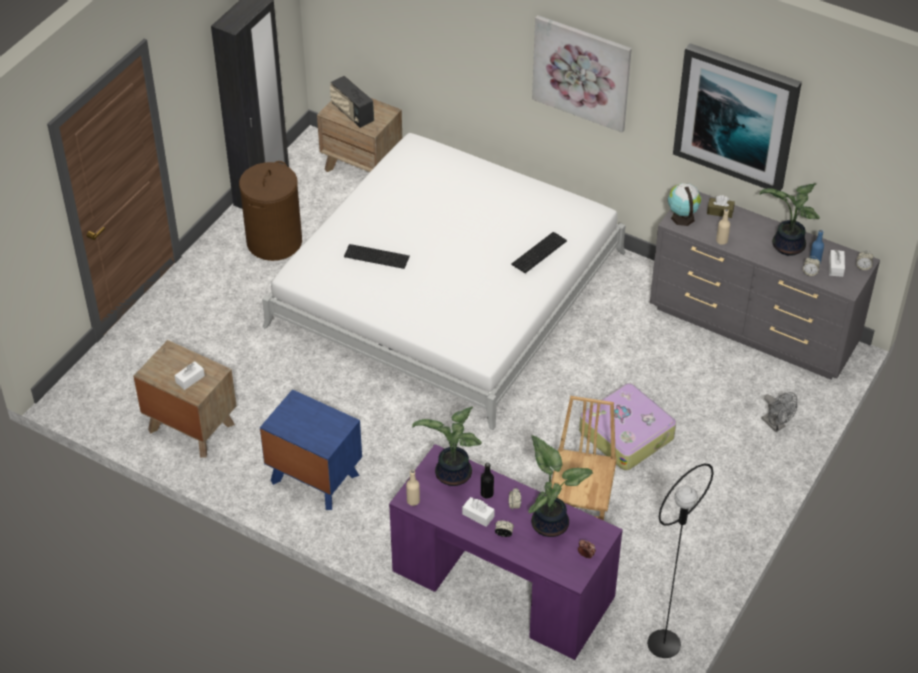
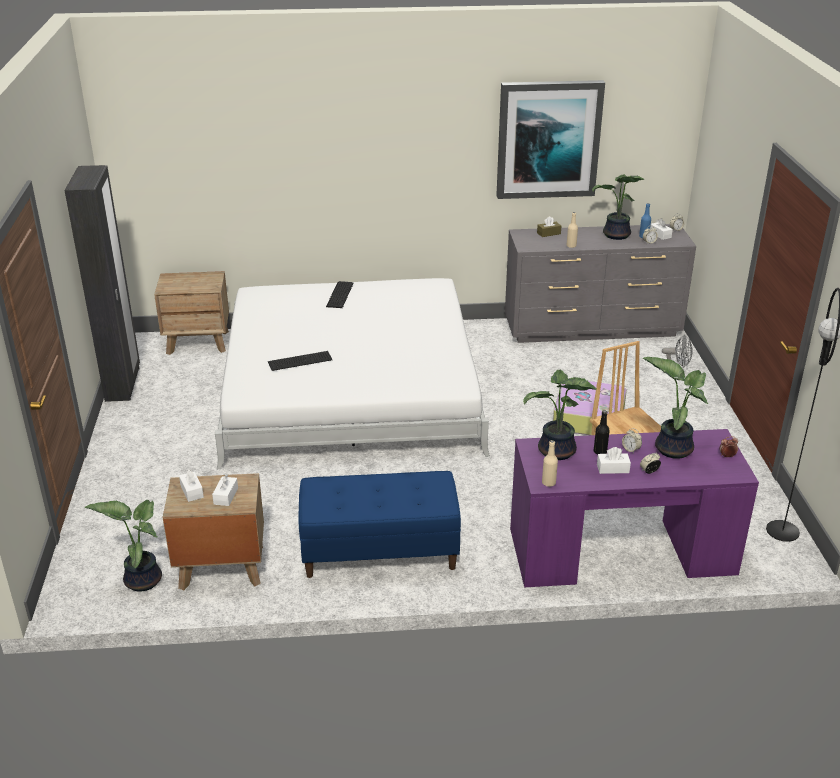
camera: 35 degrees left, 15 degrees down
brown laundry basket [239,161,302,261] -> none
blue nightstand [260,389,362,510] -> blue bench [298,471,461,578]
radio [330,76,374,128] -> none
keyboard [511,232,567,273] -> keyboard moved to [326,281,354,308]
picture [532,15,632,133] -> none
globe [668,183,701,226] -> none
none -> potted plant [85,500,162,592]
none -> white tissue box [179,470,204,502]

